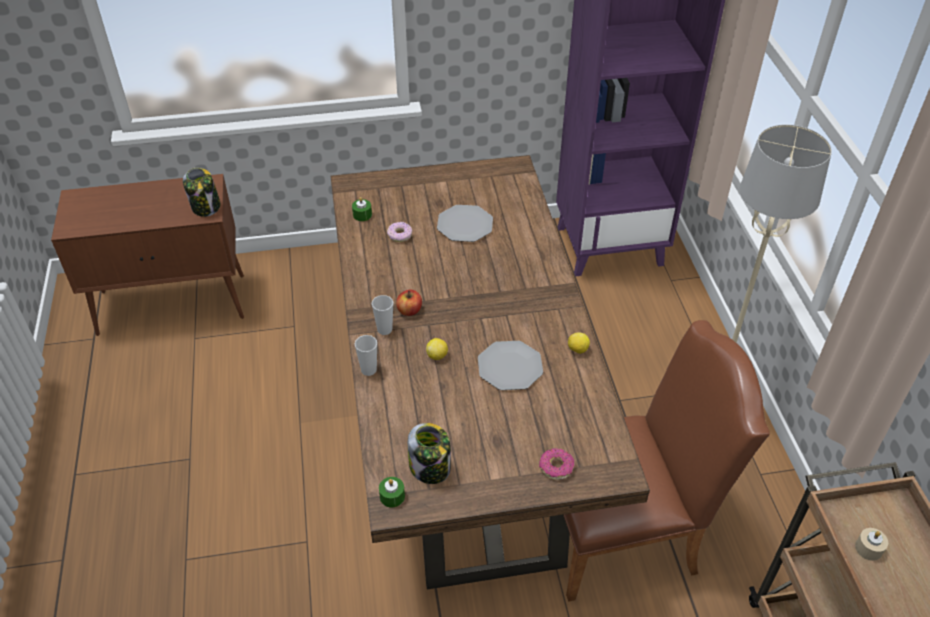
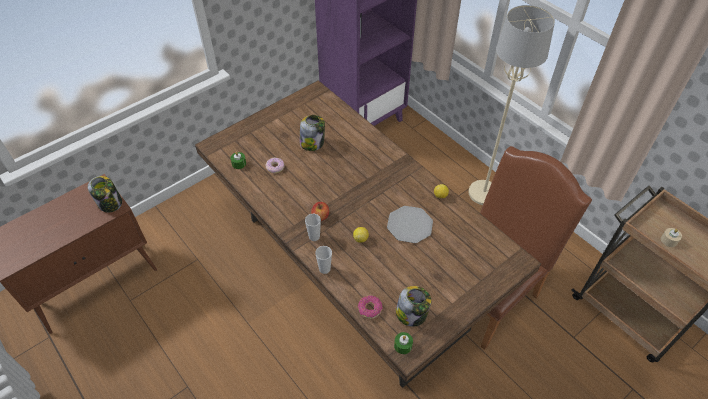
camera: 30 degrees left, 5 degrees up
plate [437,205,493,242] -> jar [300,115,325,151]
donut [539,448,574,480] -> donut moved to [358,296,383,319]

